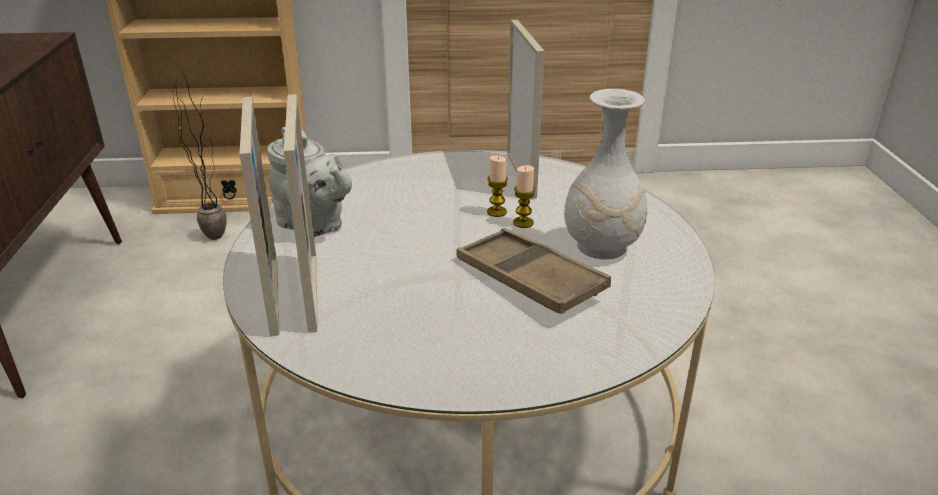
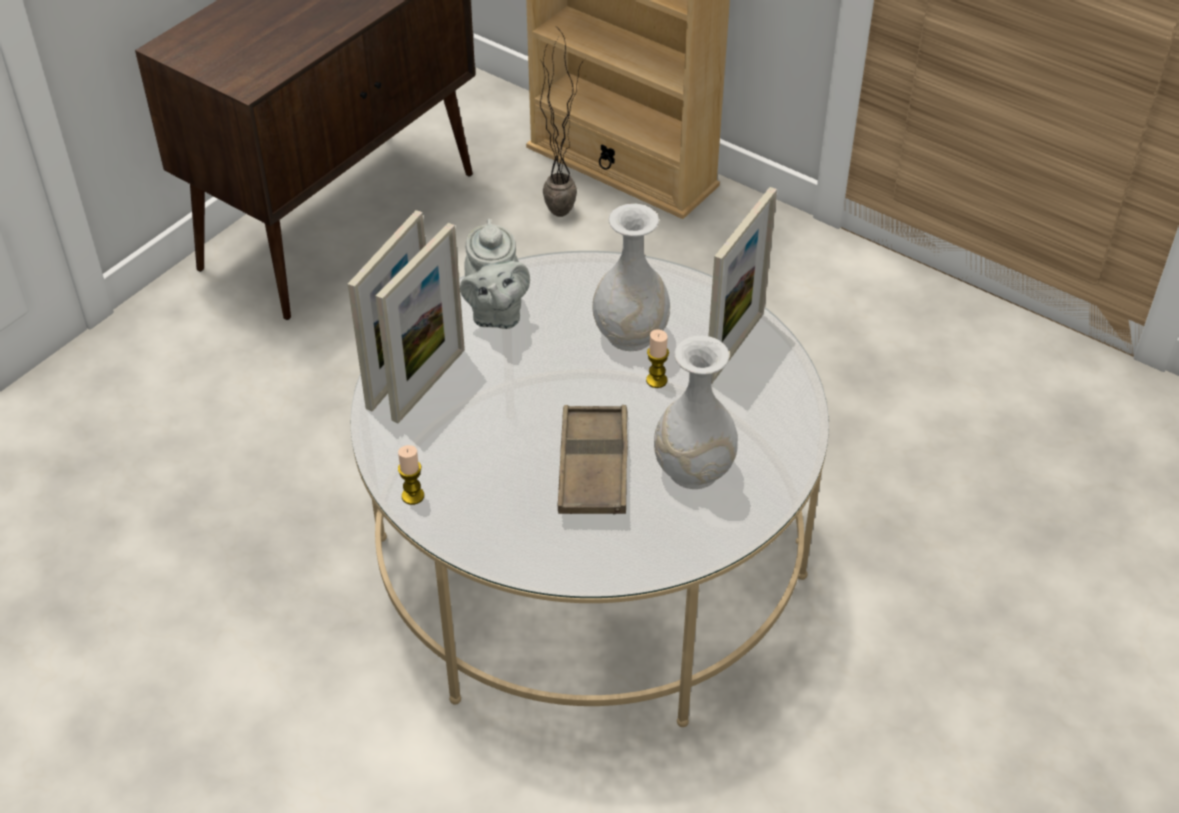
camera: 40 degrees right, 15 degrees up
candle [513,165,535,228] -> candle moved to [398,445,424,505]
none -> white vase [592,204,670,351]

